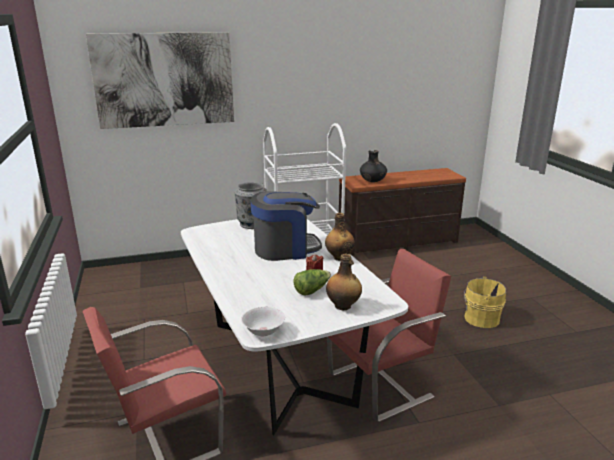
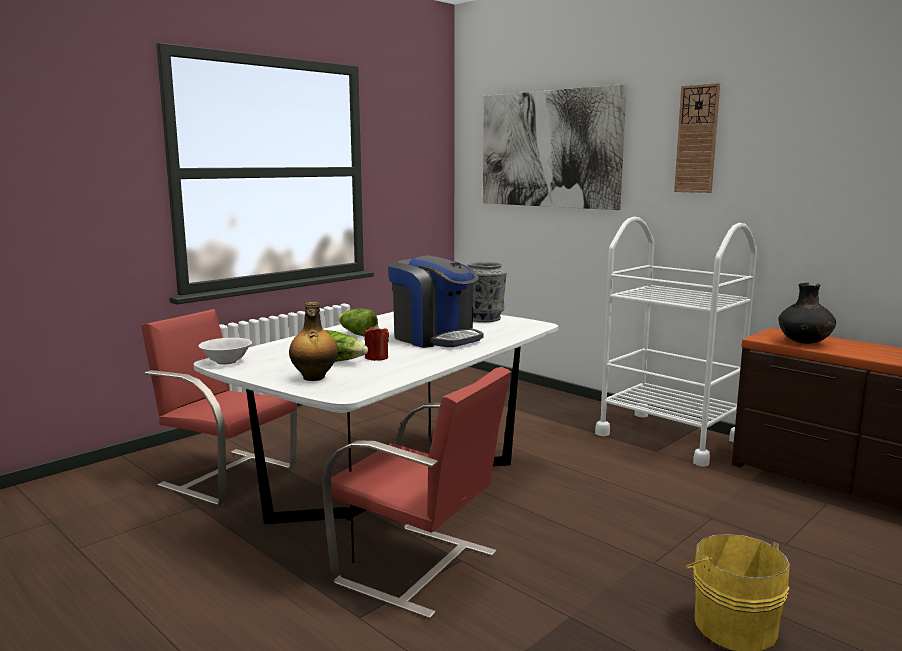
camera: 60 degrees right, 10 degrees down
bottle [325,213,355,261] -> none
none -> lettuce [338,309,378,337]
none -> wall clock [674,83,720,193]

